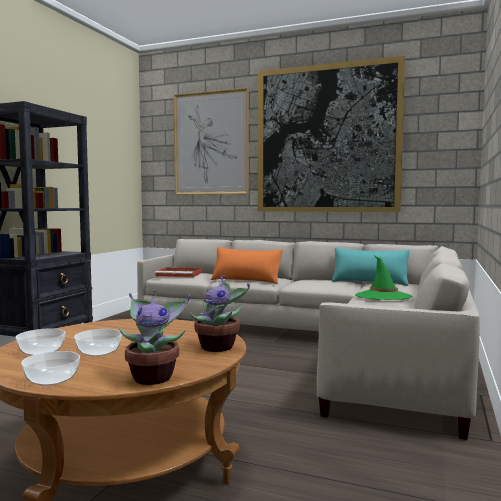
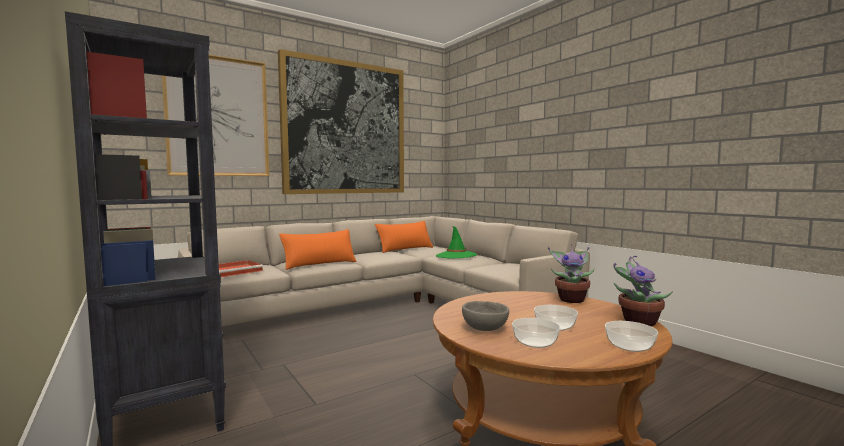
camera: 55 degrees left, 0 degrees up
turquoise pillow [332,247,410,286] -> orange pillow [375,221,433,253]
none -> grey bowl [462,301,509,331]

